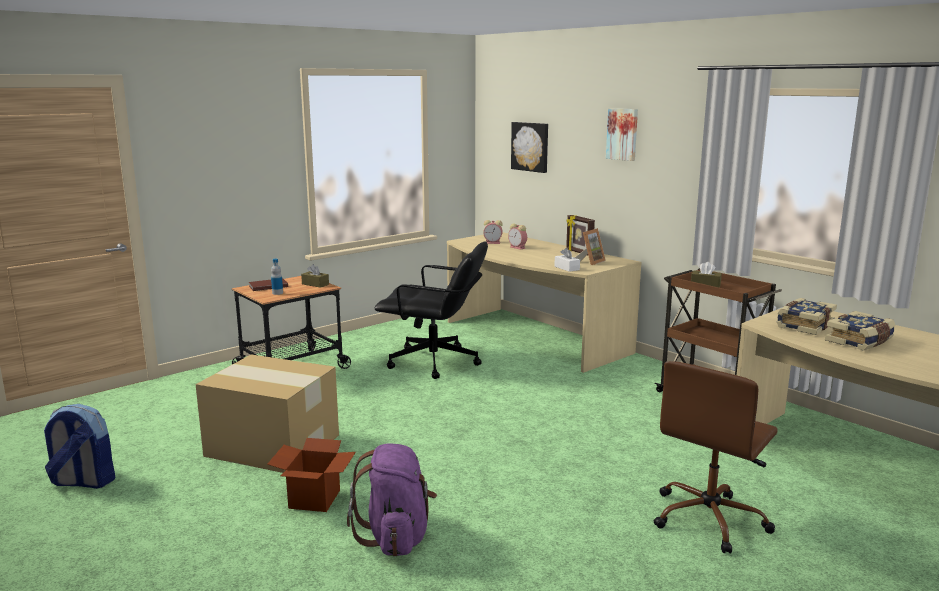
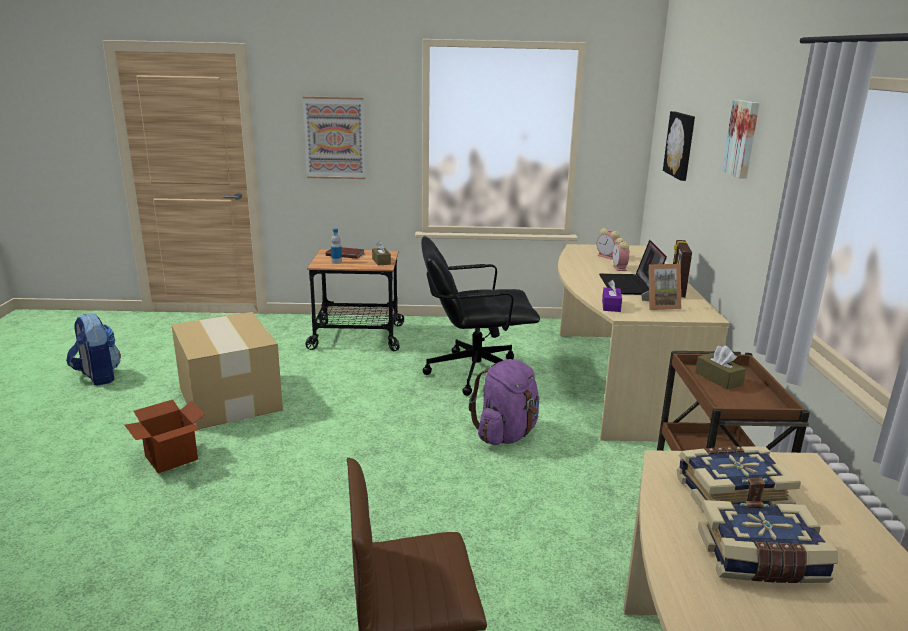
camera: 40 degrees right, 5 degrees up
purple backpack [347,443,437,557] -> purple backpack moved to [469,359,539,445]
black office chair [375,242,488,379] -> black office chair turned 120 degrees clockwise [421,236,540,396]
white tissue box [554,248,580,272] -> purple tissue box [602,280,622,312]
none -> picture [303,96,365,179]
none -> laptop [599,240,667,295]

